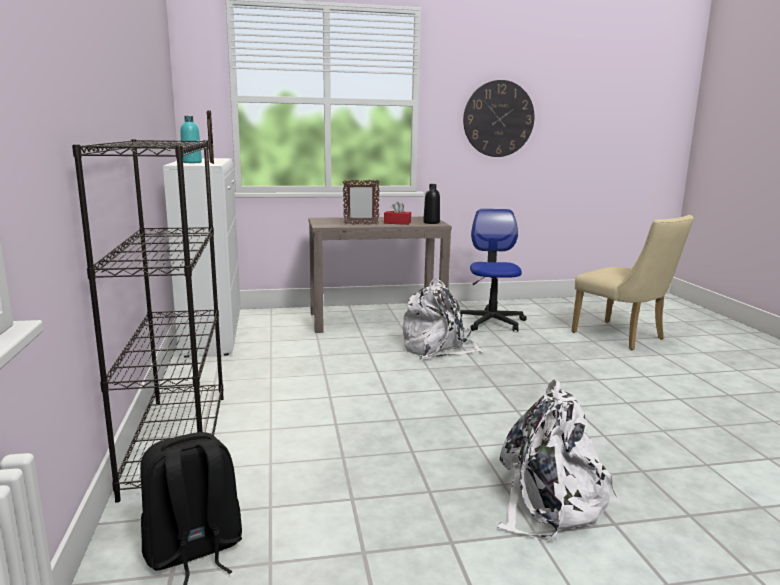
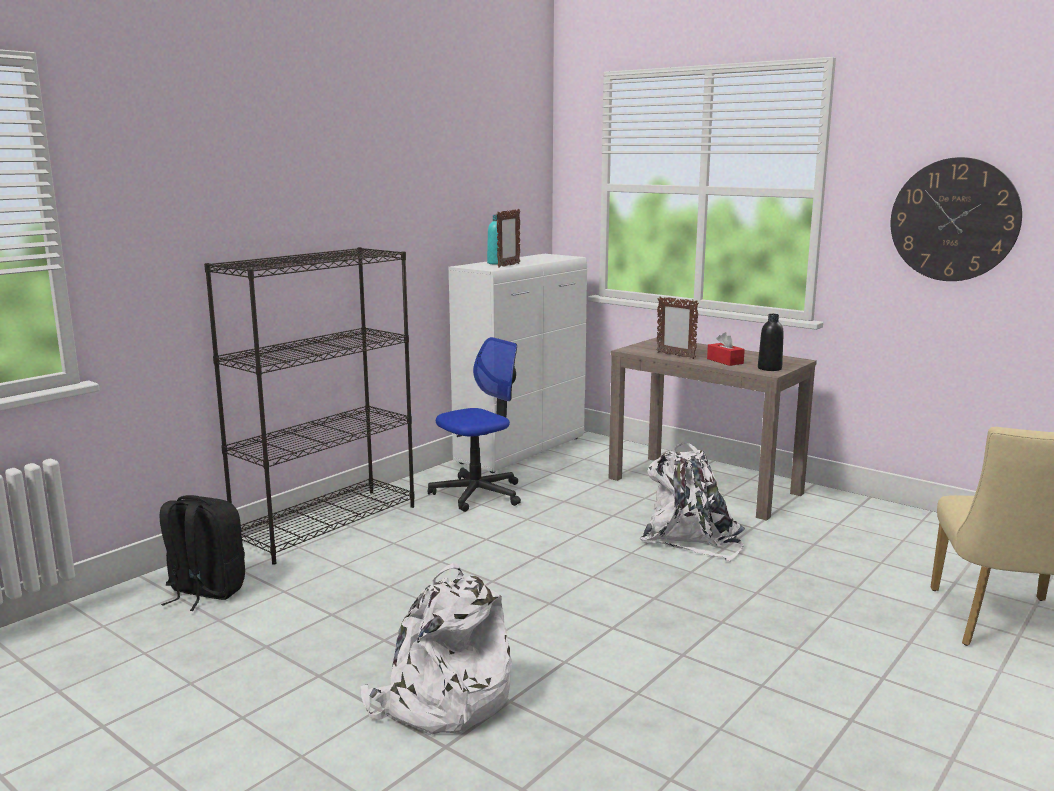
camera: 50 degrees right, 0 degrees up
office chair [461,209,527,331] -> office chair moved to [428,337,521,512]

